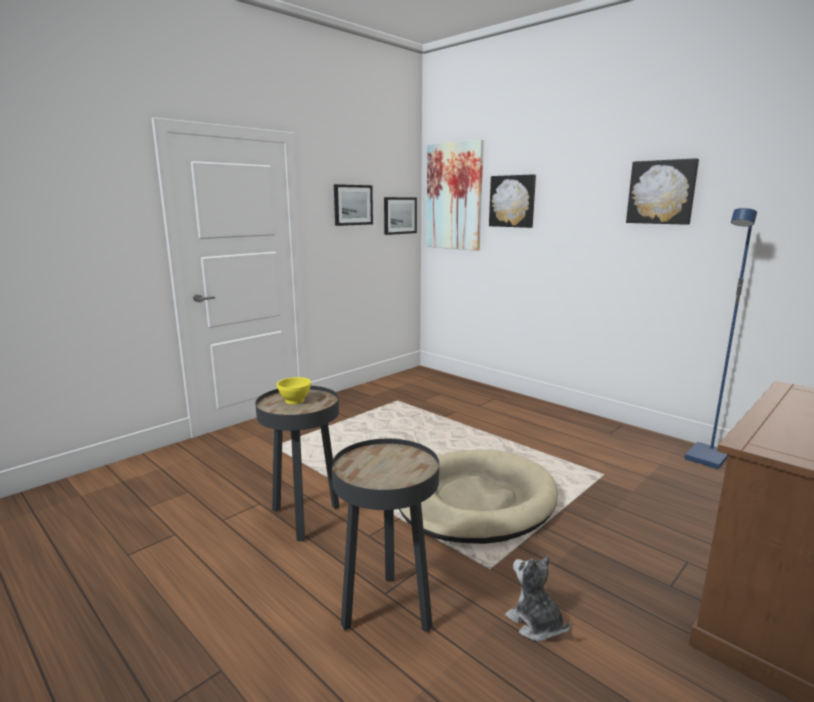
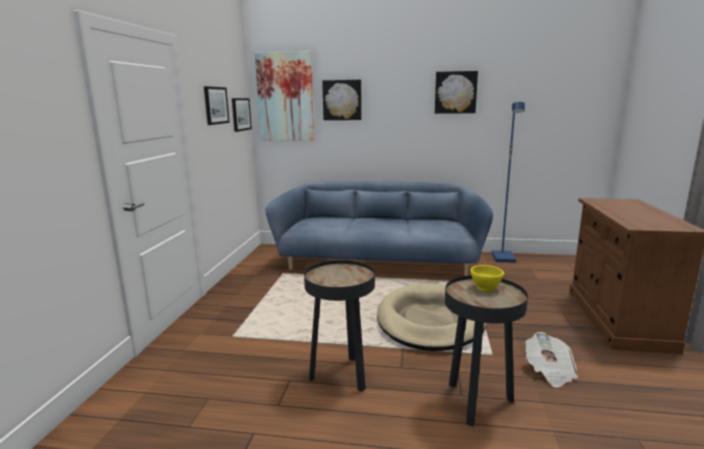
camera: 35 degrees left, 0 degrees up
yellow bowl [277,377,311,404] -> yellow bowl moved to [470,265,504,292]
plush toy [505,556,571,641] -> newspaper [525,332,578,388]
none -> blue sofa [266,181,493,276]

